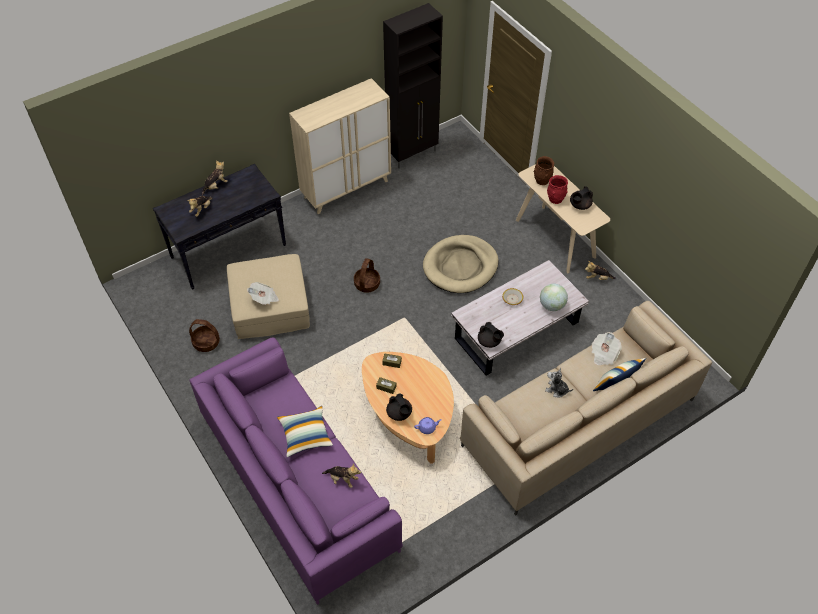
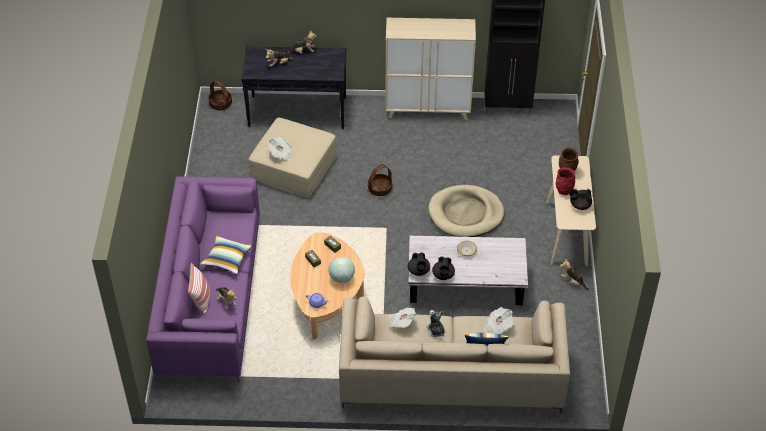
camera: 35 degrees right, 5 degrees down
basket [189,319,220,352] -> basket moved to [208,79,232,111]
black teapot [386,394,412,421] -> black teapot moved to [432,257,455,280]
globe [540,284,568,311] -> globe moved to [328,257,355,283]
none -> pillow [188,262,210,315]
none -> newspaper [389,308,417,328]

